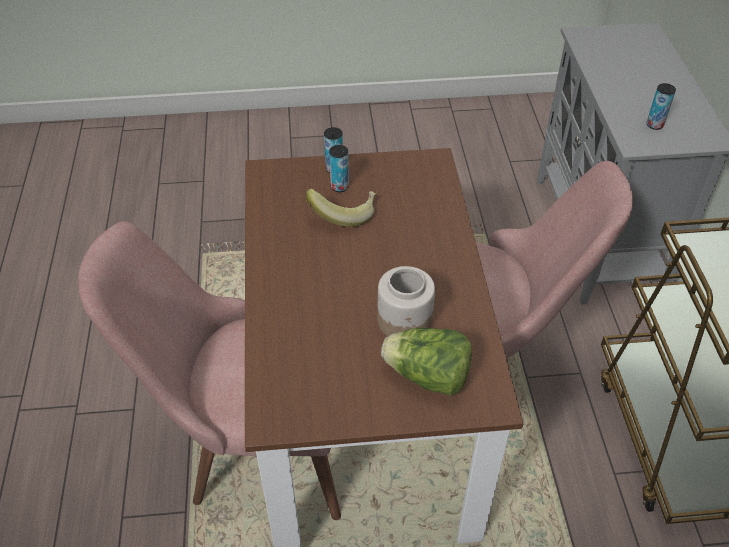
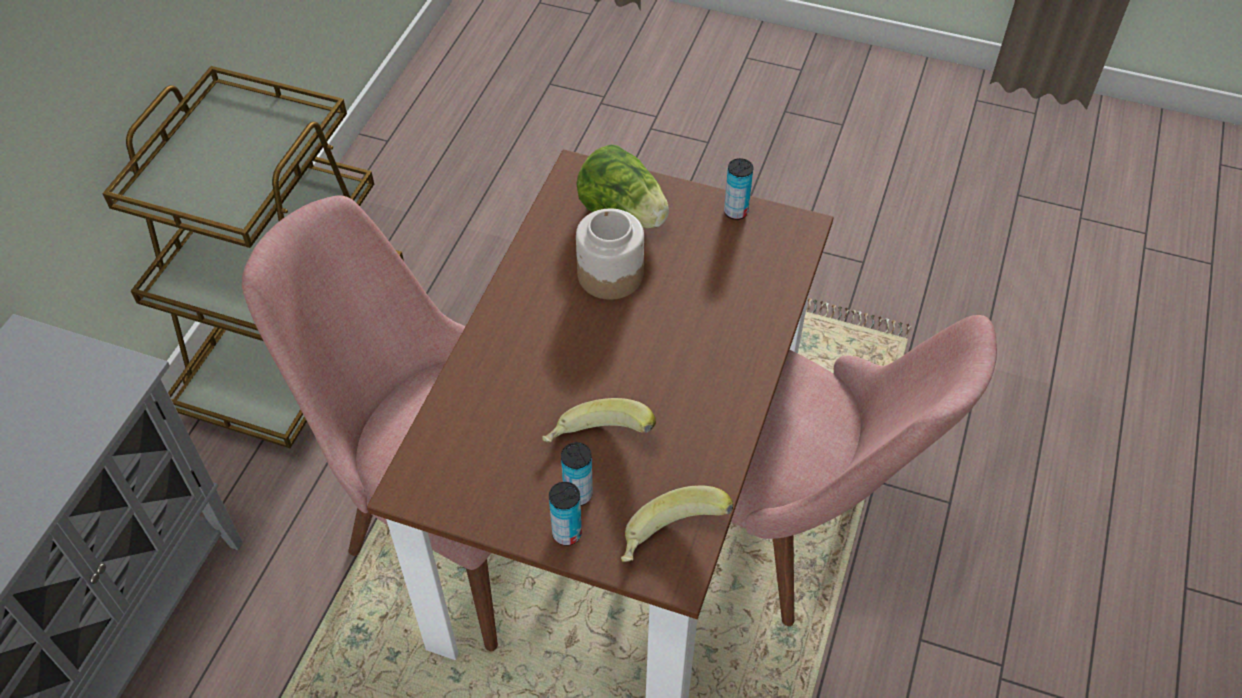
camera: 155 degrees left, 5 degrees up
can [647,83,676,130] -> can moved to [724,158,753,220]
none -> banana [621,485,733,562]

